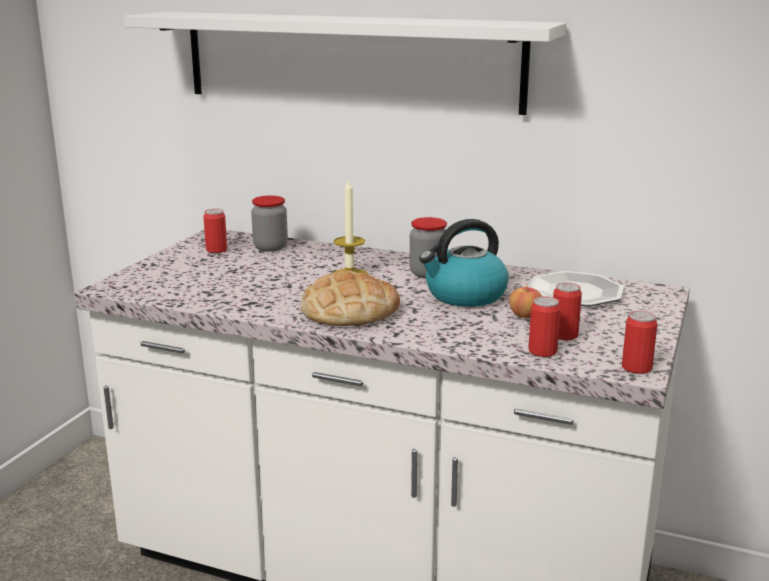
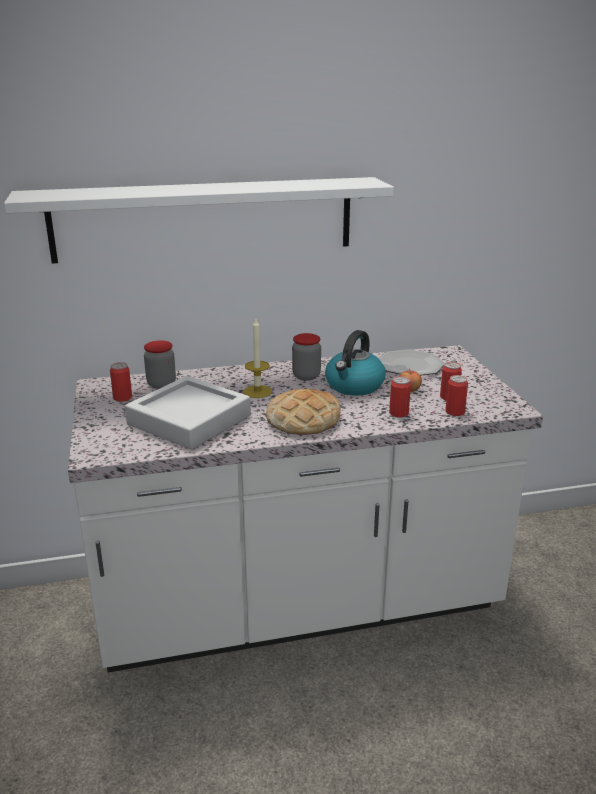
camera: 35 degrees left, 5 degrees up
can [622,311,657,374] -> can moved to [389,376,411,417]
none -> grey tray [125,376,251,450]

